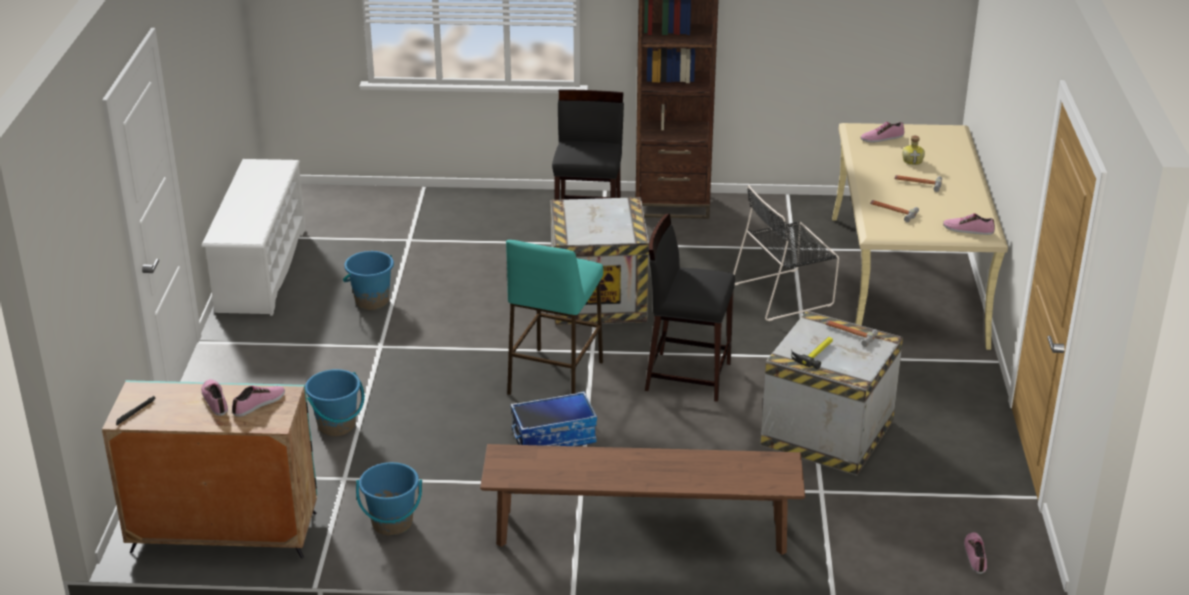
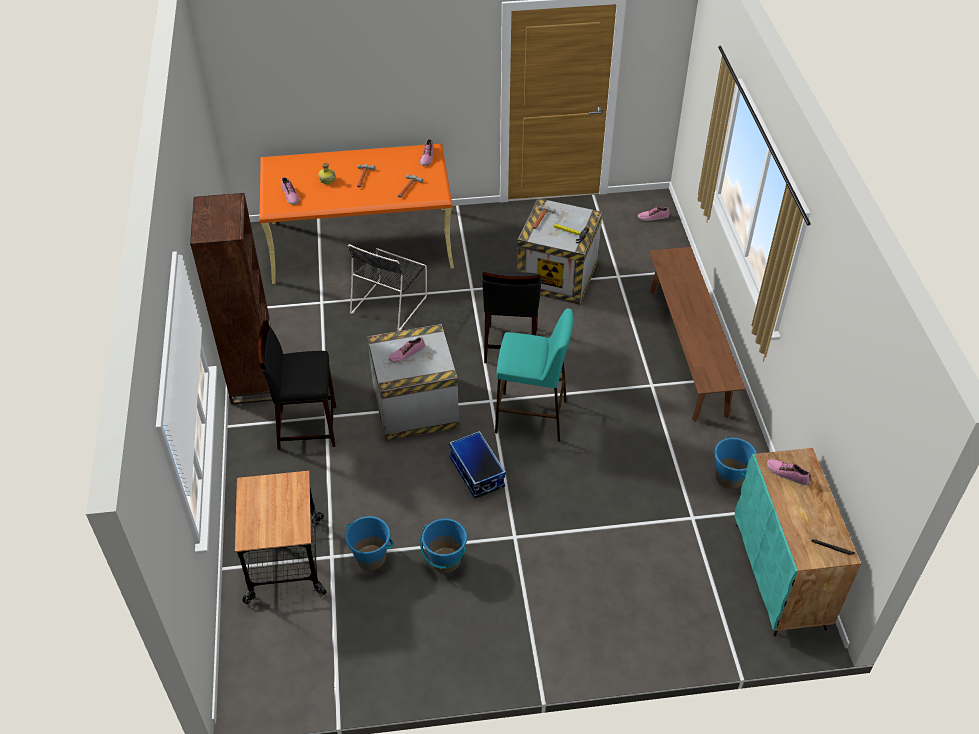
camera: 100 degrees left, 15 degrees up
shoe [201,379,228,416] -> shoe moved to [389,337,425,363]
white shoe rack [202,159,306,316] -> none
blue bucket [305,369,364,436] -> blue bucket moved to [345,516,394,570]
storage box [510,391,597,446] -> storage box moved to [449,431,506,499]
black chair [733,185,839,321] -> black chair turned 60 degrees clockwise [348,244,427,331]
beige desk [832,123,1008,350] -> orange desk [260,144,454,284]
none -> cart [235,471,326,604]

